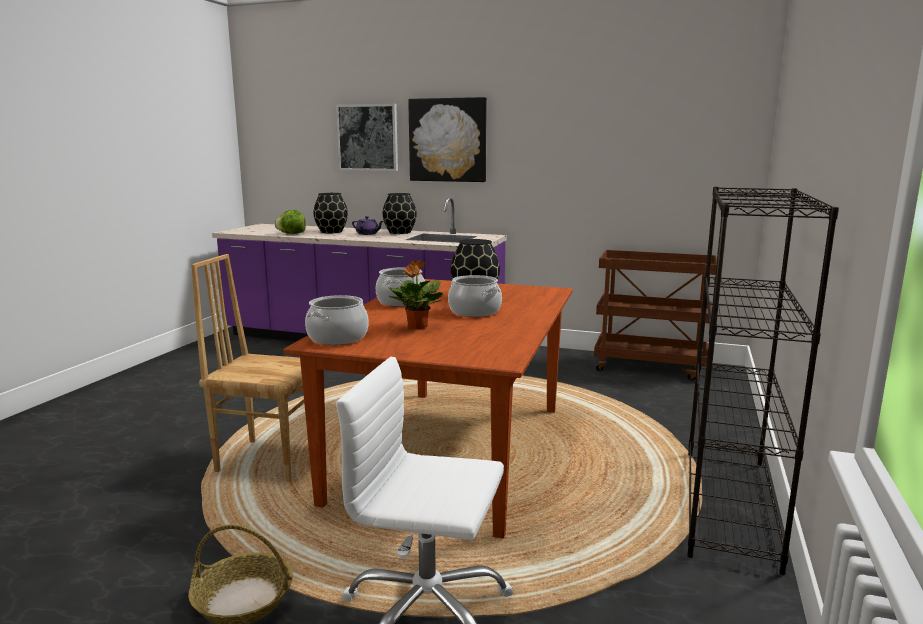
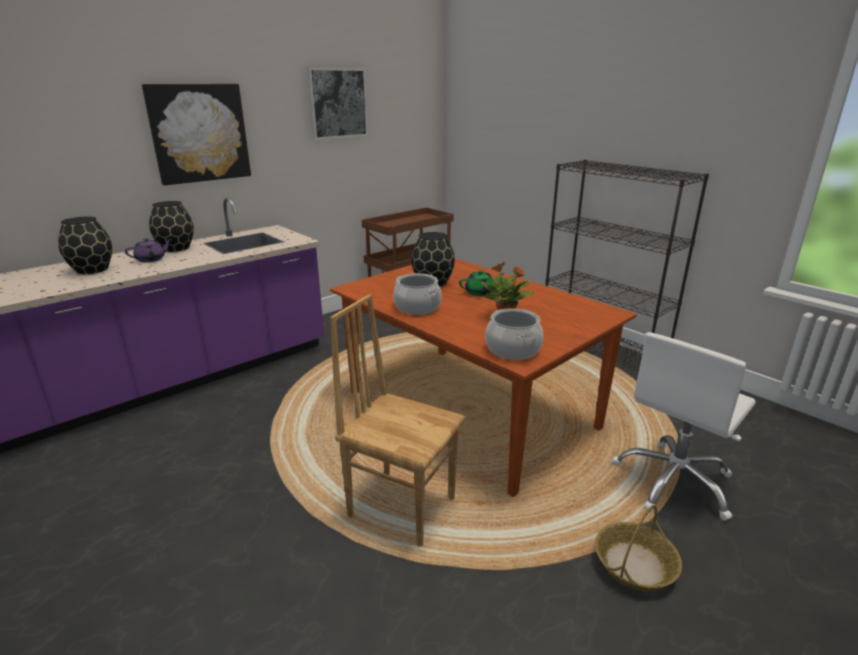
camera: 60 degrees left, 10 degrees up
brown chair [191,254,304,481] -> brown chair turned 75 degrees clockwise [330,294,465,547]
lettuce [275,210,306,234] -> none
picture [336,104,398,171] -> picture moved to [306,67,368,140]
cooking pot [448,275,502,317] -> green teapot [459,270,504,296]

